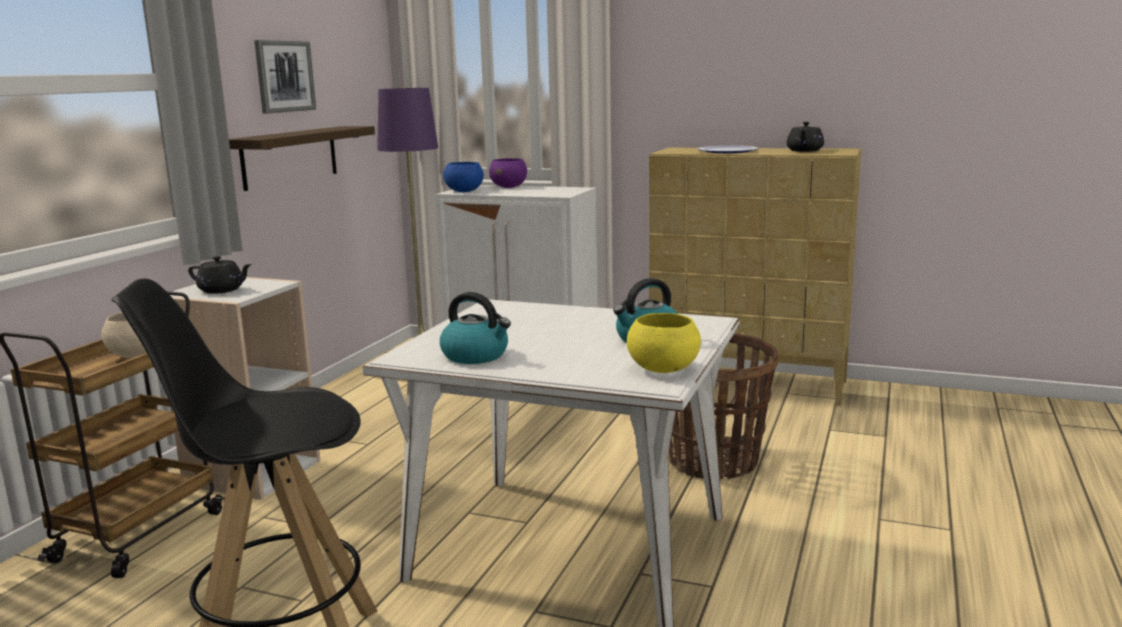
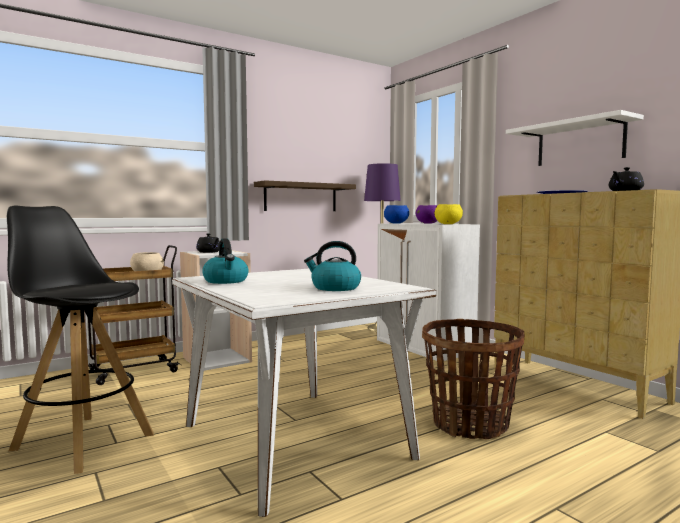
camera: 35 degrees right, 10 degrees down
picture [254,40,316,114] -> none
yellow bowl [627,313,701,373] -> yellow bowl moved to [435,204,463,224]
none -> white shelf [506,110,644,166]

